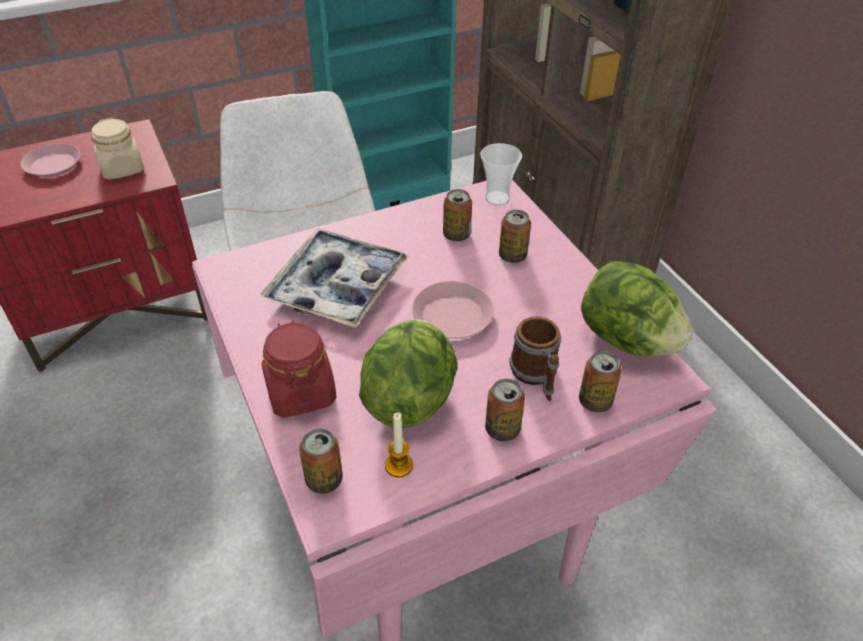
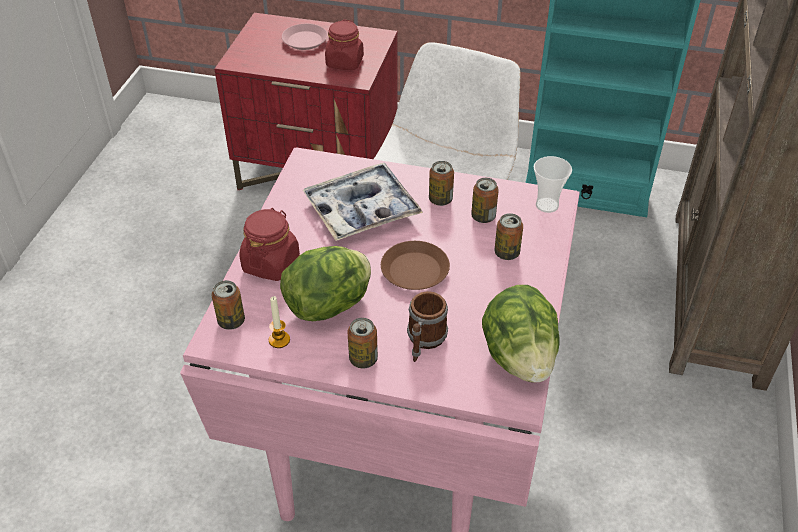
camera: 40 degrees right, 0 degrees up
beige jar [91,118,144,180] -> red jar [325,19,364,70]
pink plate [412,281,494,339] -> brown plate [381,241,450,290]
can [579,351,622,412] -> can moved to [429,161,454,206]

